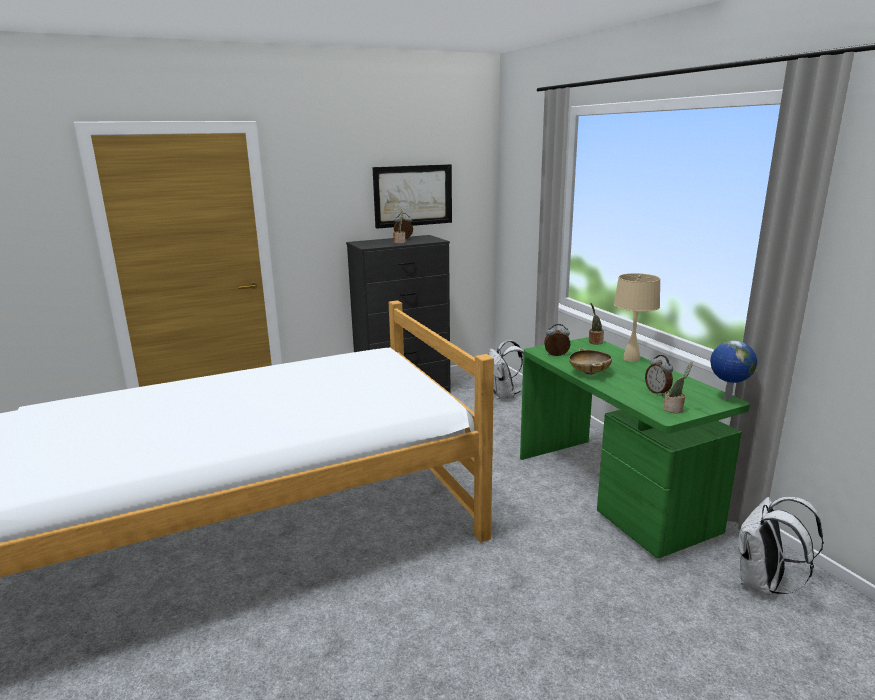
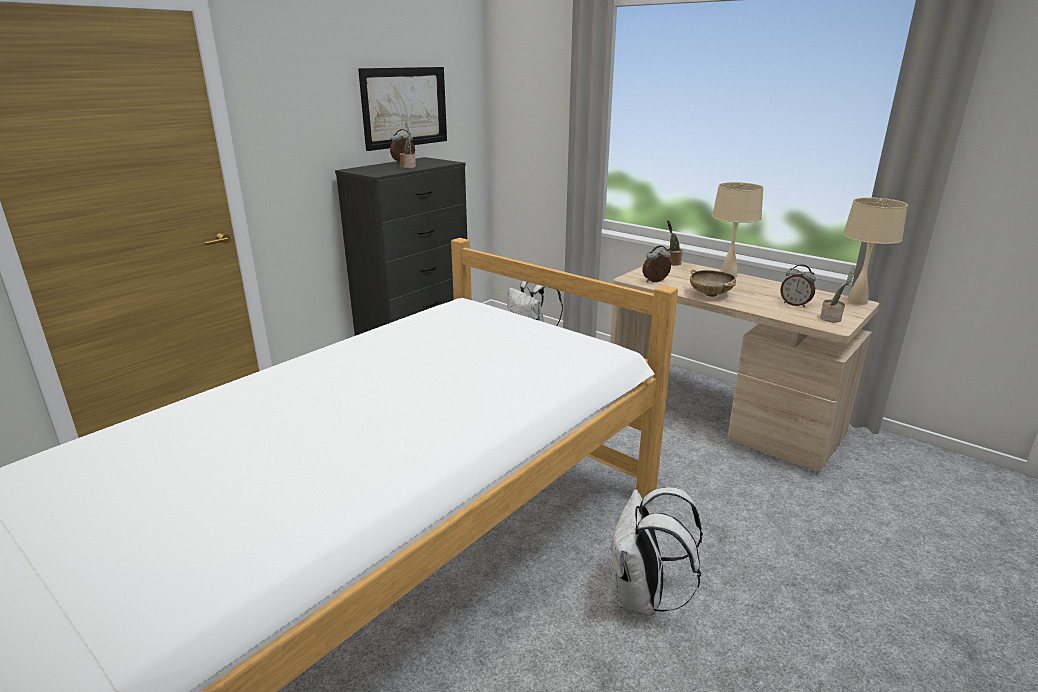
camera: 25 degrees left, 5 degrees up
green desk [520,337,750,558] -> beige desk [610,262,879,472]
globe [710,340,757,401] -> beige table lamp [843,197,908,305]
white backpack [738,497,824,596] -> white backpack moved to [609,487,703,615]

